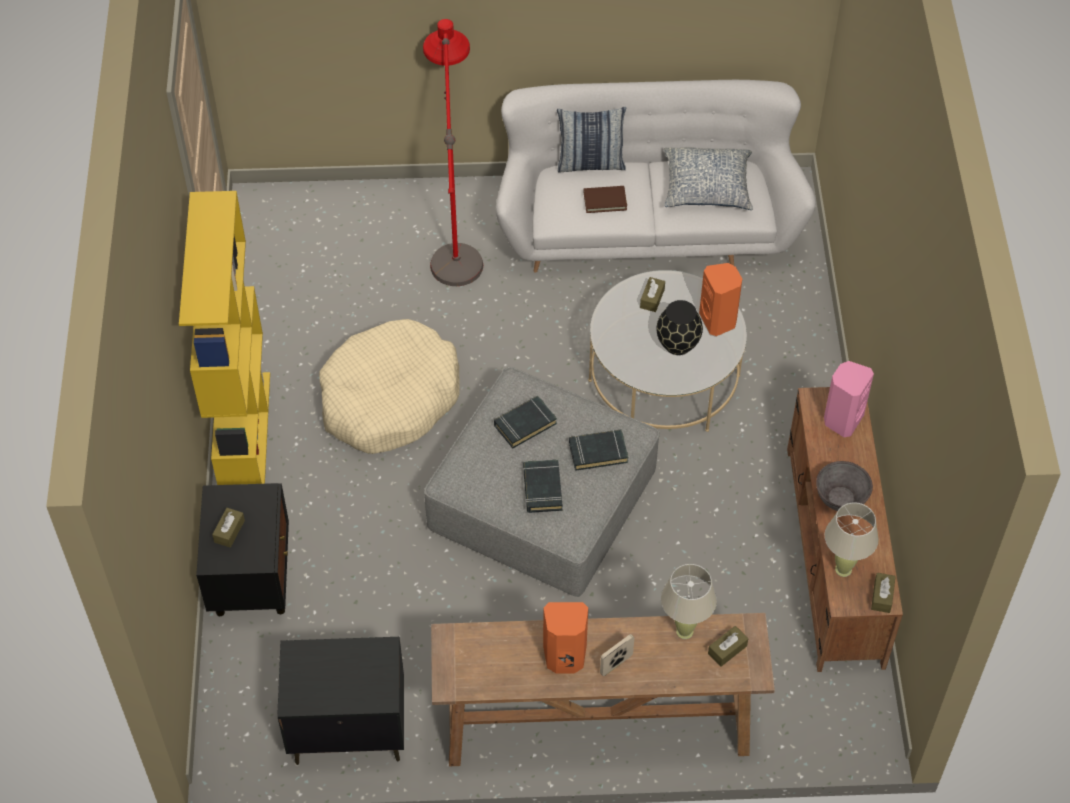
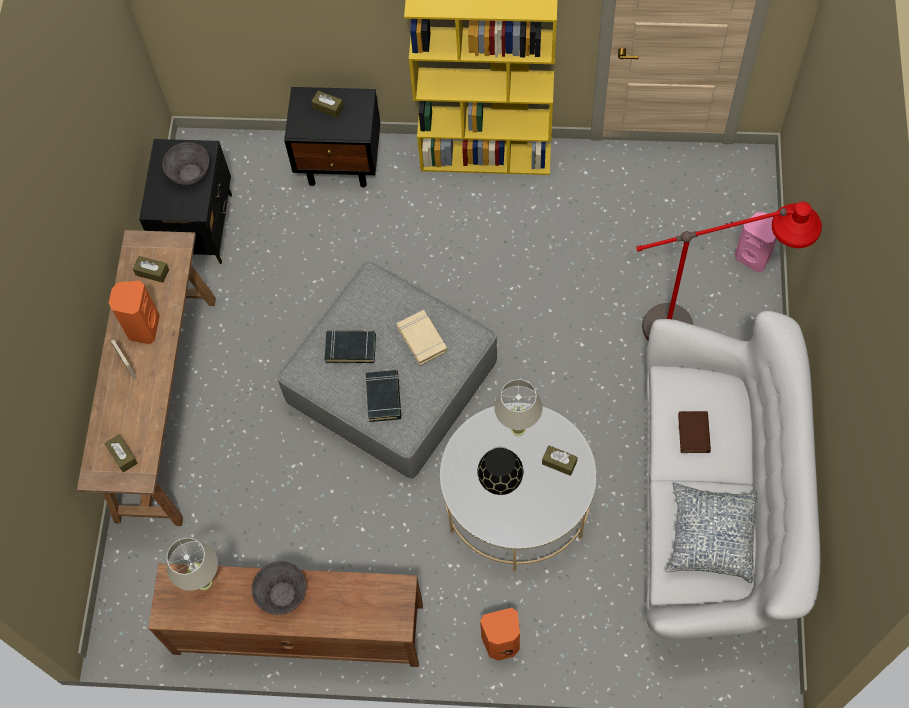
camera: 100 degrees right, 10 degrees up
beige dog bed [319,319,460,454] -> none
black book [494,396,557,449] -> beige book [396,310,447,365]
pillow [557,107,626,173] -> none
beige table lamp [661,564,717,639] -> beige table lamp moved to [494,379,543,436]
orange speaker [699,263,742,336] -> orange speaker moved to [480,608,520,660]
pink speaker [824,361,874,437] -> pink speaker moved to [735,212,777,273]
brown tissue box [871,573,896,613] -> brown tissue box moved to [133,256,169,283]
none -> grey bowl [162,142,209,185]

